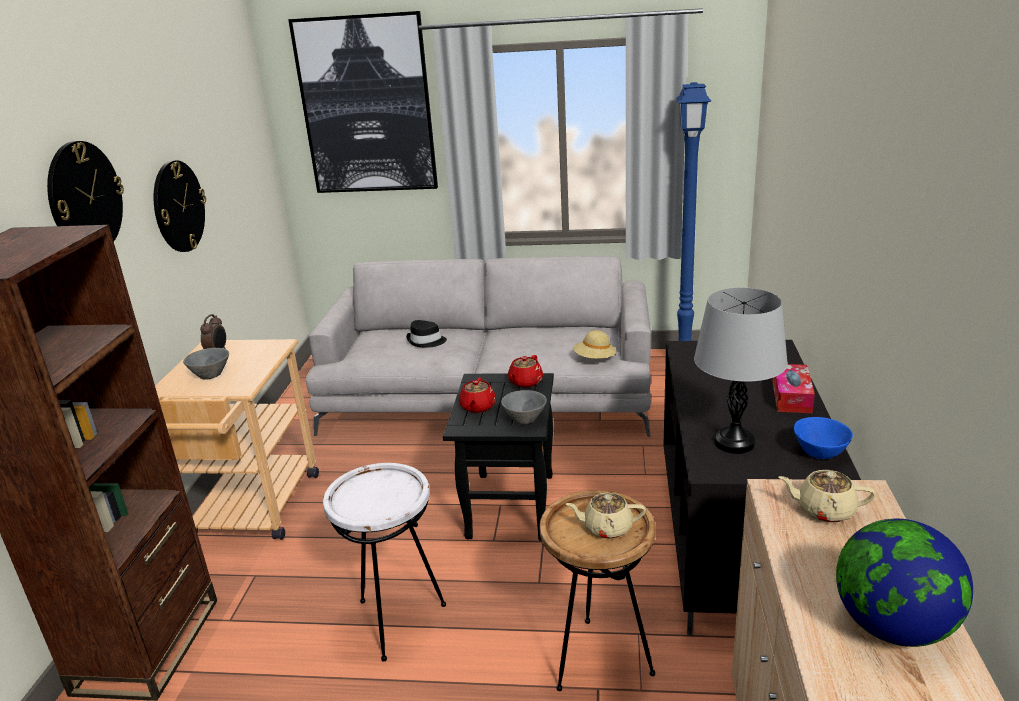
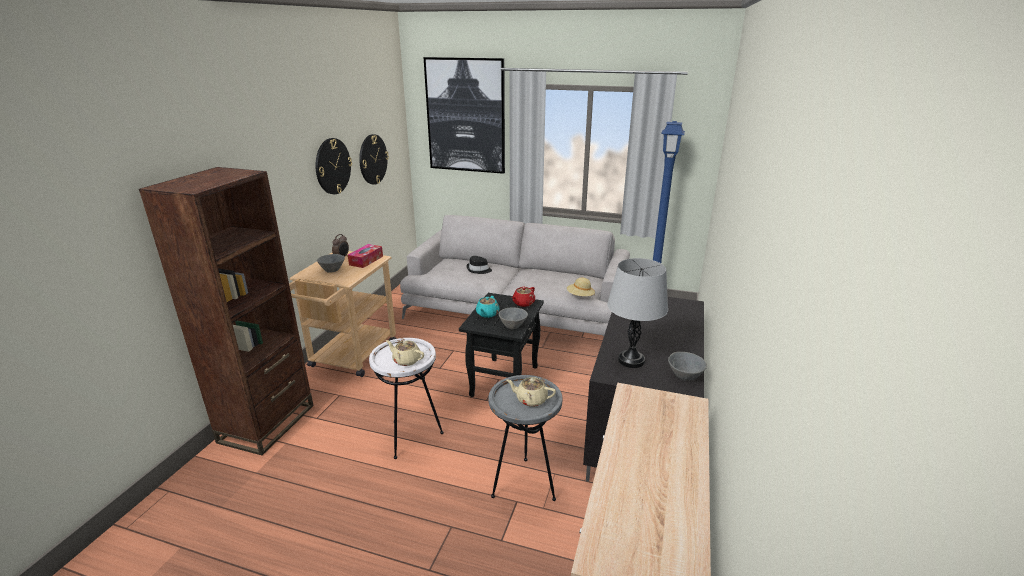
camera: 10 degrees right, 0 degrees up
wall clock [47,141,124,241] -> wall clock moved to [359,134,389,185]
red teapot [459,377,496,413] -> turquoise teapot [476,296,500,318]
brown side table [540,490,656,691] -> grey side table [489,375,562,501]
tissue box [772,364,815,413] -> tissue box moved to [348,244,383,268]
beige teapot [778,470,876,523] -> beige teapot moved to [386,340,424,366]
blue bowl [794,417,853,459] -> grey bowl [668,352,707,381]
globe [836,519,973,647] -> none

